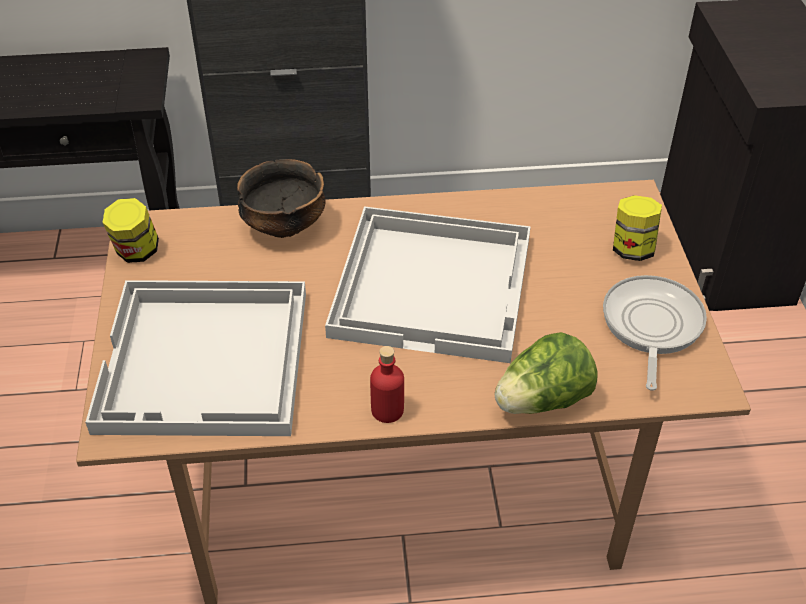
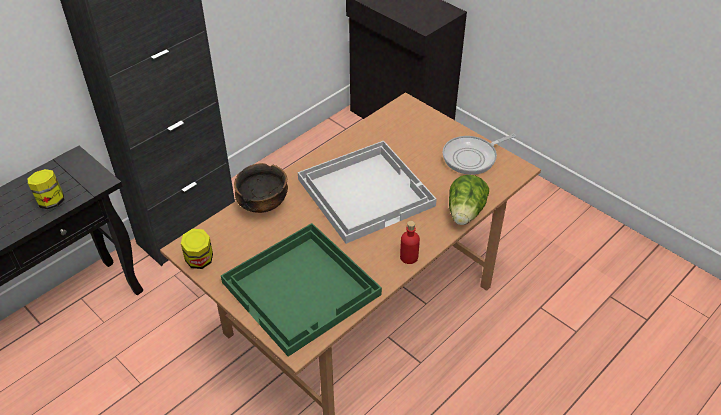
camera: 40 degrees left, 0 degrees up
white tray [85,280,306,436] -> green tray [221,223,382,357]
frying pan [603,275,707,391] -> frying pan turned 90 degrees counterclockwise [443,134,516,175]
jar [613,195,662,261] -> jar moved to [28,169,65,209]

